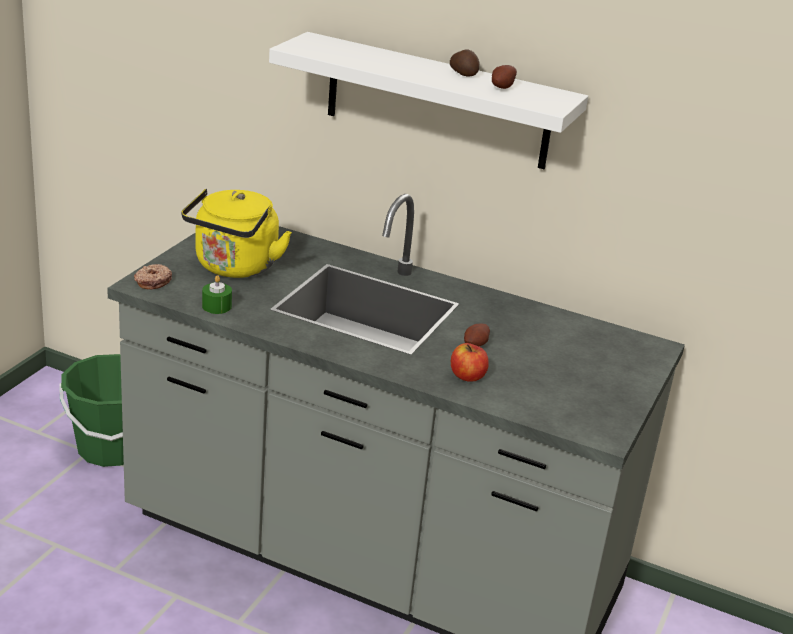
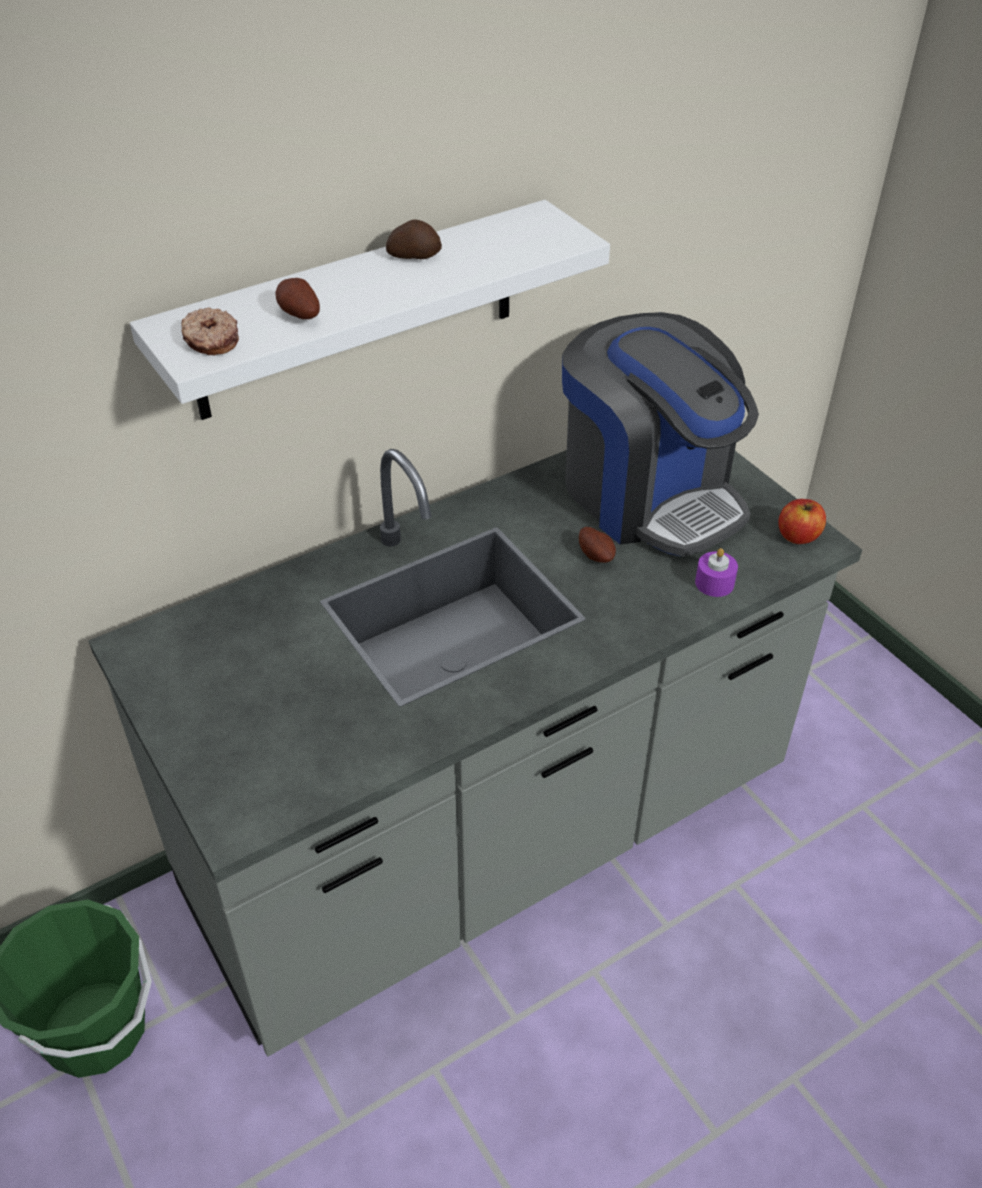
camera: 55 degrees left, 15 degrees up
donut [134,264,172,290] -> donut moved to [181,307,239,355]
yellow kettle [181,189,292,278] -> none
green candle [202,275,232,314] -> none
apple [451,343,489,382] -> apple moved to [778,499,826,544]
potato [492,65,517,89] -> potato moved to [275,278,320,319]
none -> coffee machine [562,312,759,557]
none -> purple candle [695,548,738,597]

